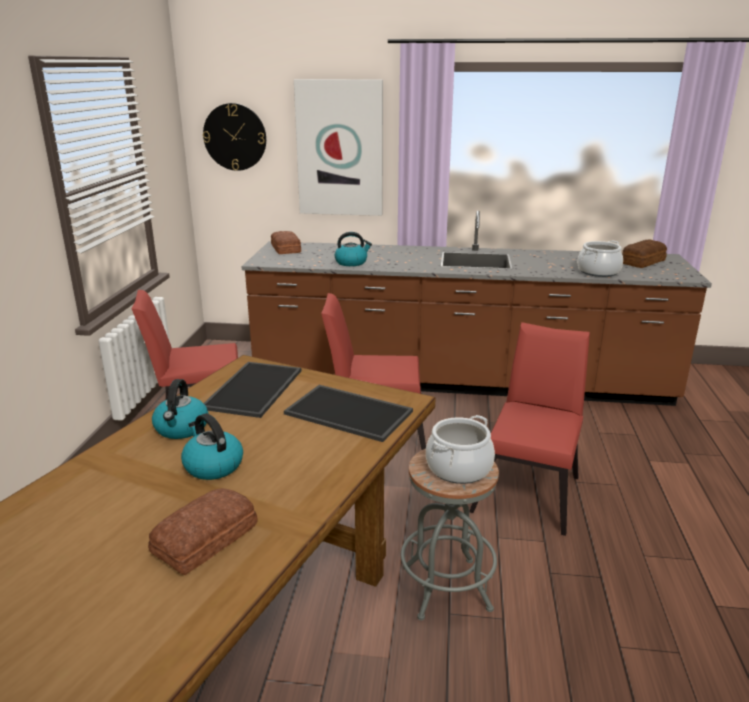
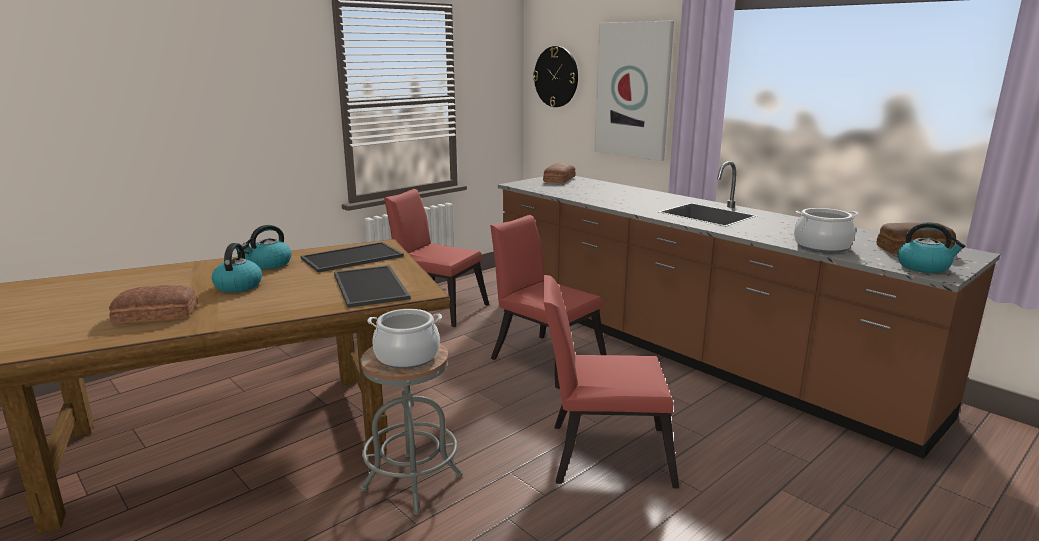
camera: 40 degrees right, 5 degrees down
kettle [335,232,372,266] -> kettle moved to [897,222,965,273]
red chair [469,322,590,536] -> red chair turned 150 degrees counterclockwise [543,275,679,488]

